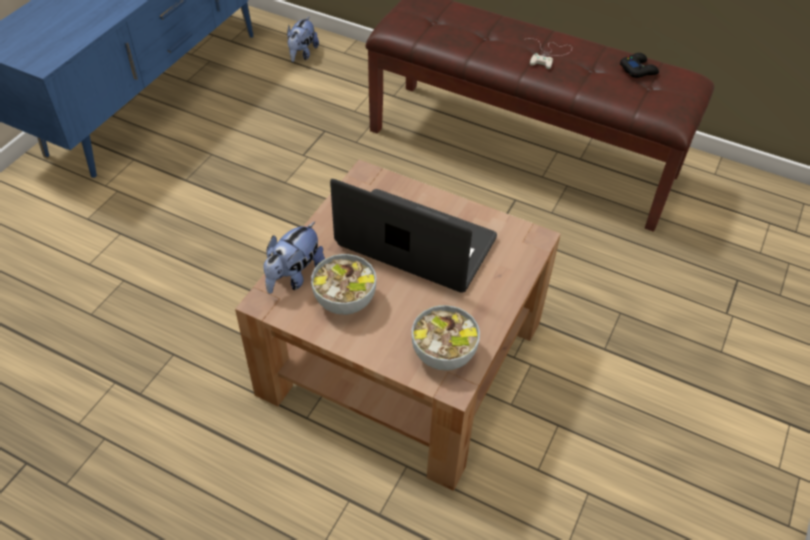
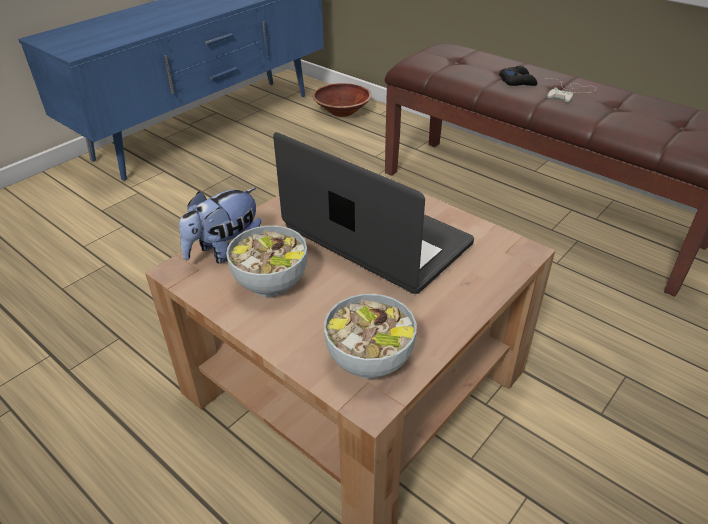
camera: 15 degrees right, 10 degrees down
plush toy [287,17,319,62] -> brown bowl [312,83,372,117]
black game controller [620,53,659,78] -> black game controller moved to [499,66,537,86]

